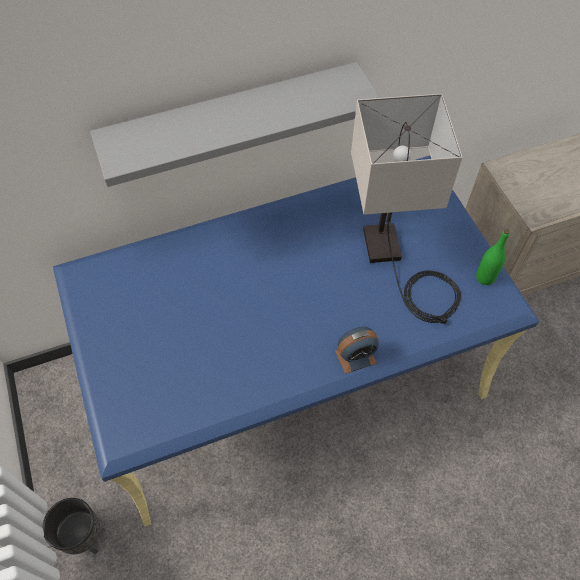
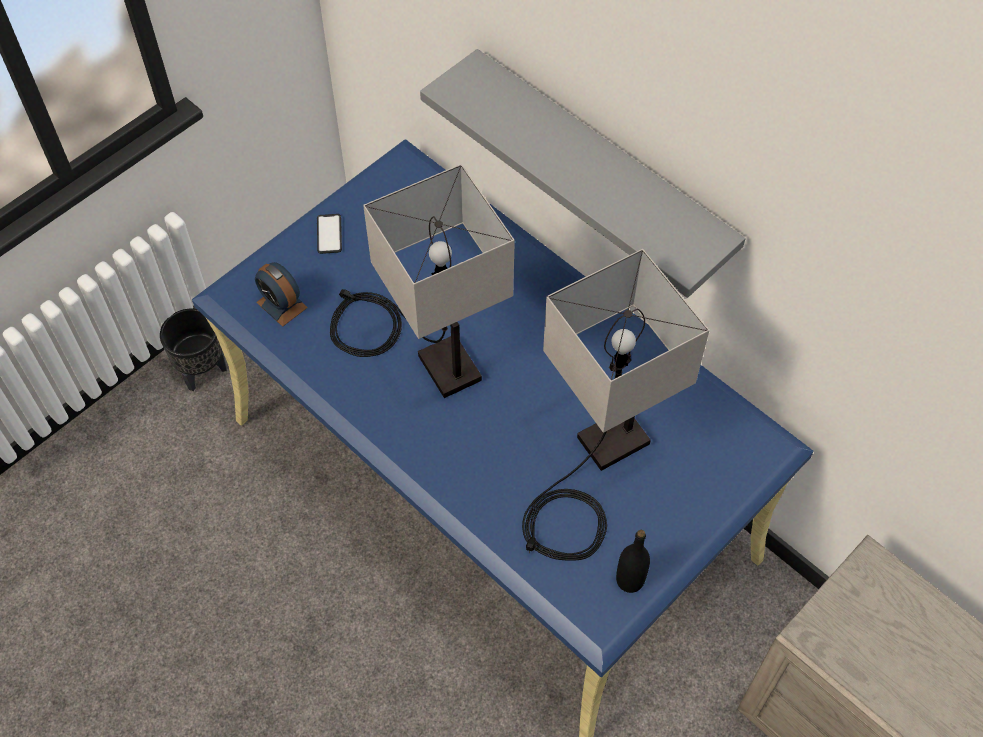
camera: 65 degrees right, 0 degrees up
alarm clock [335,327,379,374] -> alarm clock moved to [255,262,308,327]
green bottle [476,229,510,285] -> black bottle [616,530,650,593]
none -> phone [317,214,342,254]
none -> table lamp [330,164,515,398]

